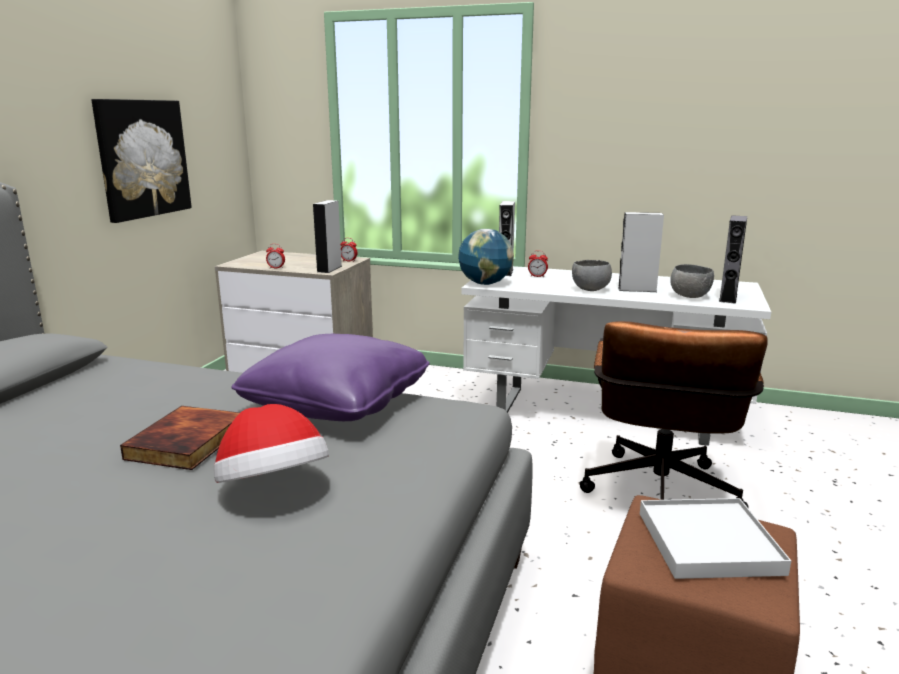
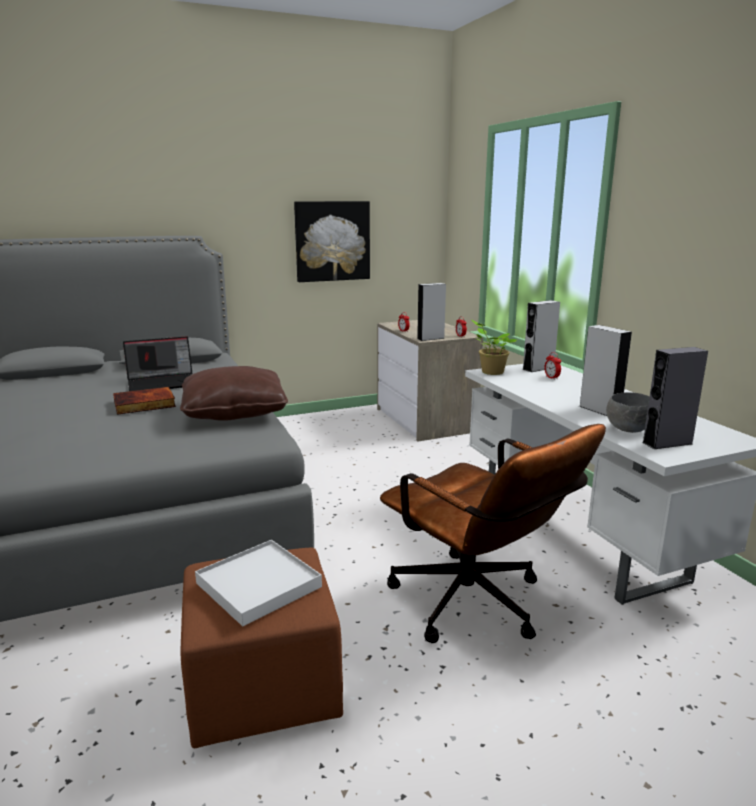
camera: 50 degrees right, 0 degrees up
hat [214,404,329,483] -> none
purple pillow [231,334,430,421] -> brown pillow [180,366,288,421]
globe [458,229,514,285] -> potted plant [471,320,517,375]
grey bowl [572,260,612,291] -> none
brown office chair [579,321,768,508] -> brown office chair turned 105 degrees counterclockwise [380,424,606,643]
none -> laptop [123,336,192,391]

